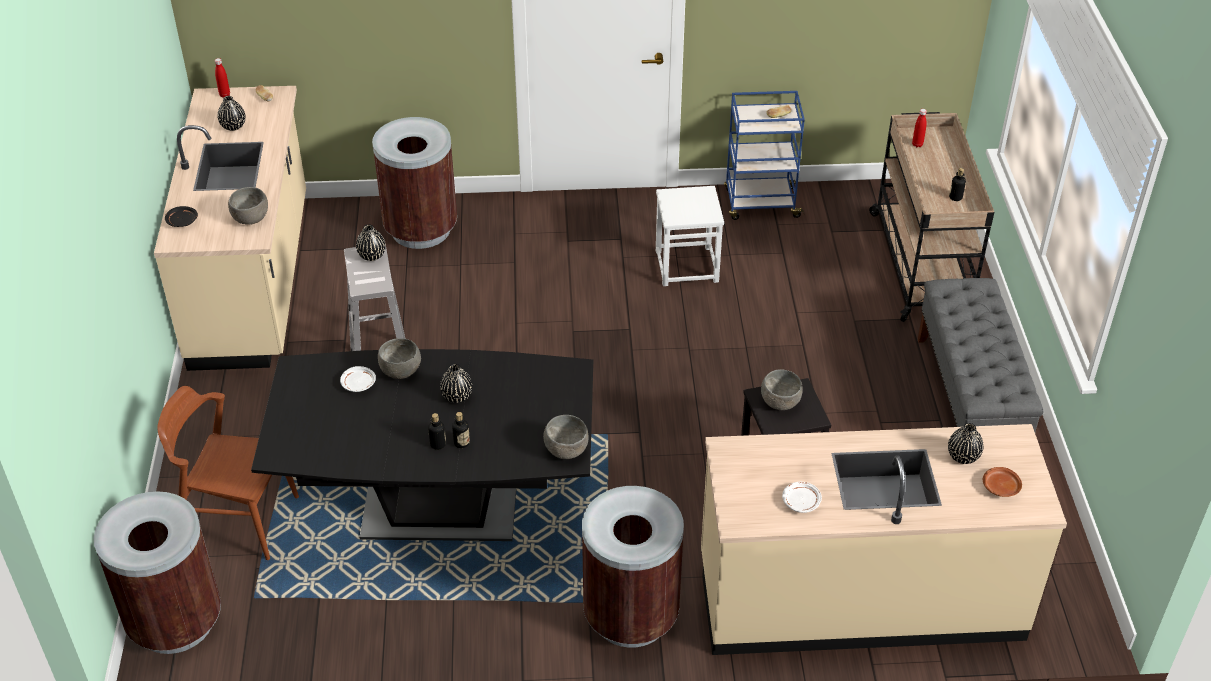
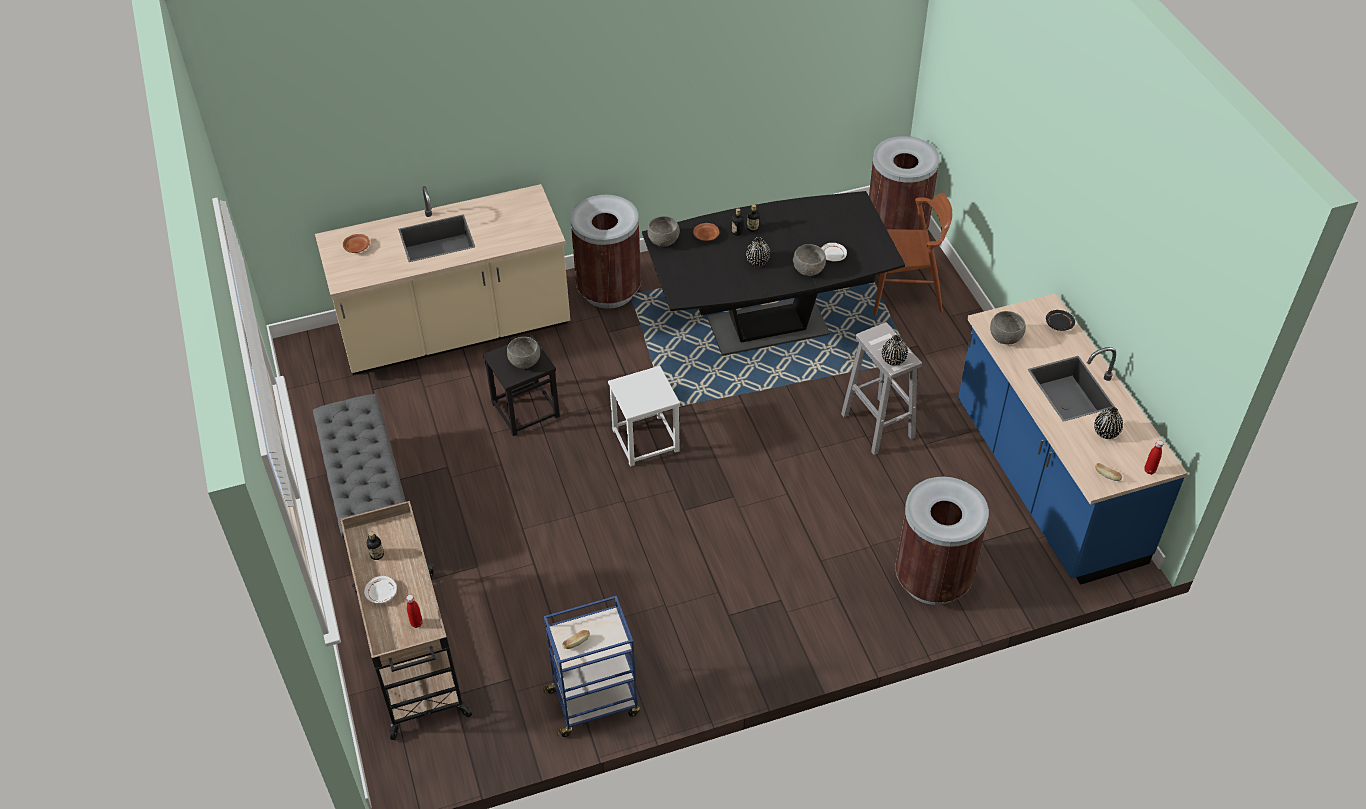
camera: 165 degrees right, 5 degrees up
beige counter [154,86,306,371] -> blue counter [958,293,1188,585]
white stool [656,186,724,286] -> white stool moved to [608,366,680,467]
white plate [782,482,822,513] -> white plate moved to [364,576,397,603]
black vase [948,423,984,464] -> none
none -> brown plate [693,223,719,241]

